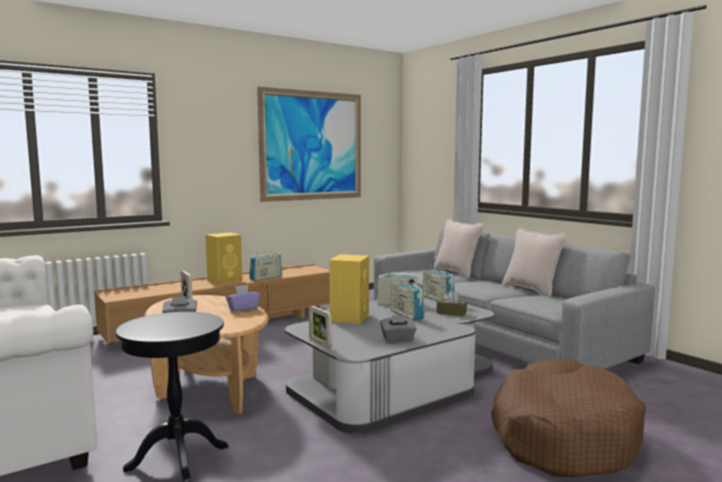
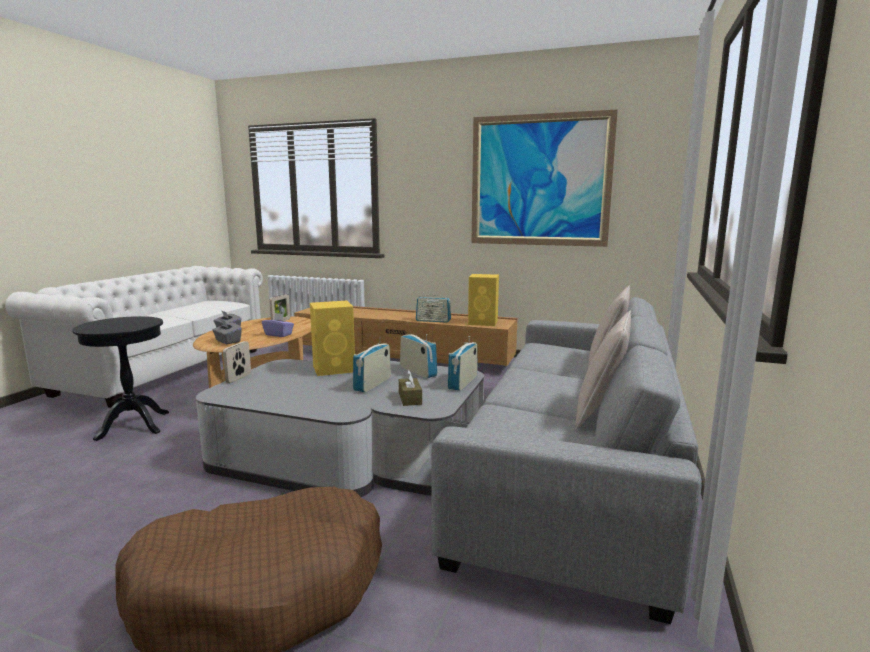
camera: 55 degrees right, 5 degrees up
yellow speaker [206,232,243,285] -> yellow speaker moved to [468,274,499,326]
grey tissue box [380,315,417,342] -> grey tissue box moved to [212,320,242,344]

